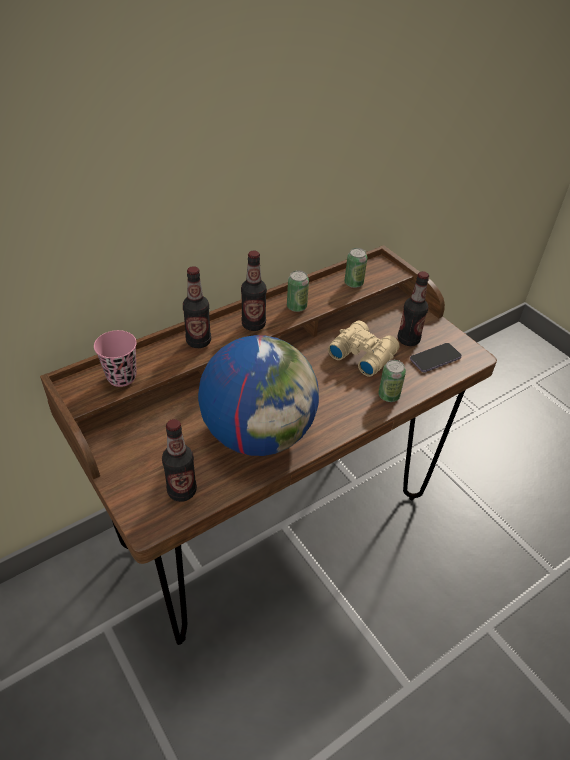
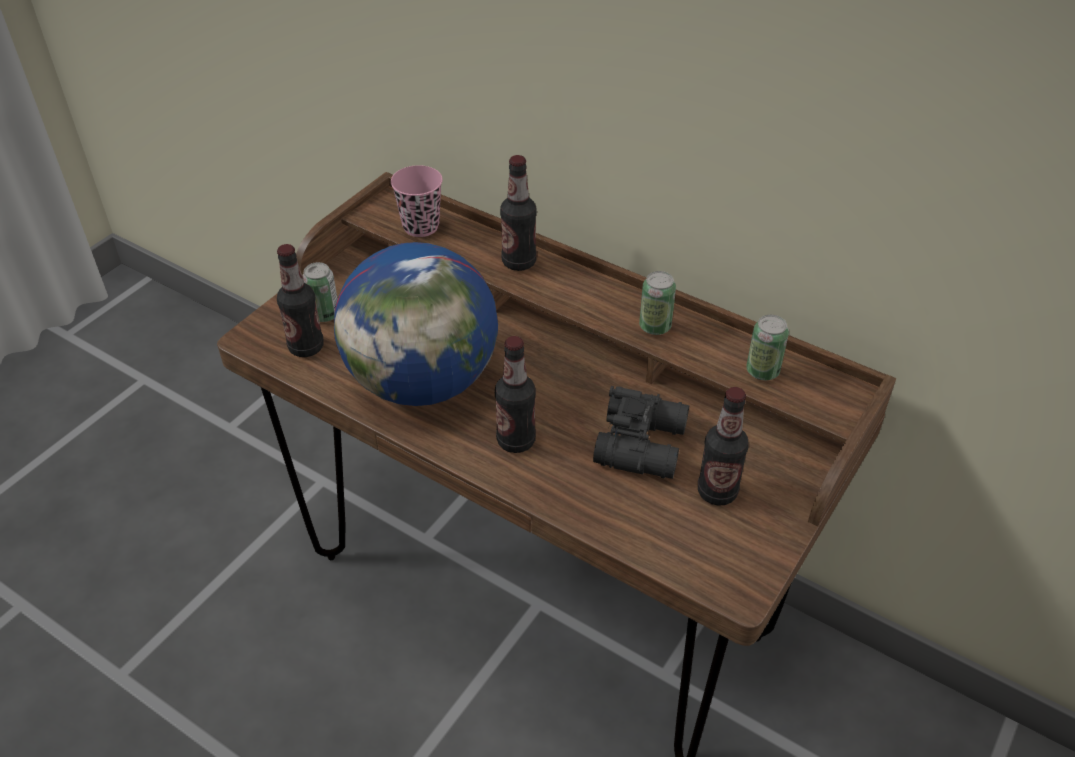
camera: 70 degrees right, 0 degrees up
bottle [241,251,267,331] -> bottle moved to [495,336,536,453]
beige binoculars [328,321,400,377] -> black binoculars [593,386,689,479]
can [378,360,406,402] -> can moved to [302,262,338,322]
phone [410,343,462,372] -> none

